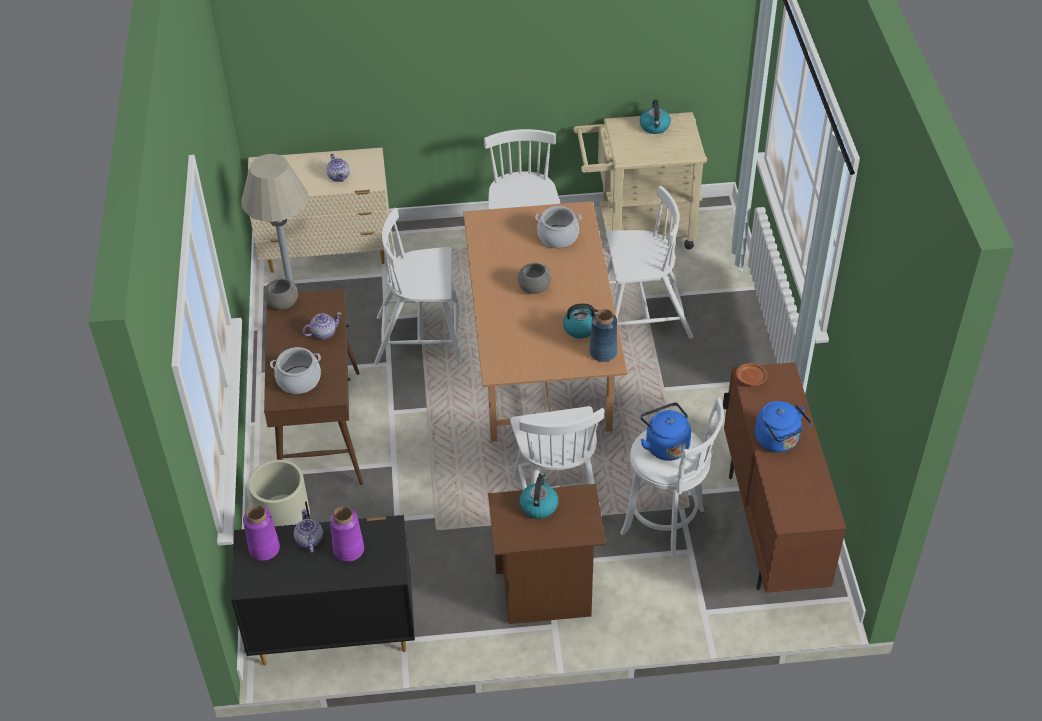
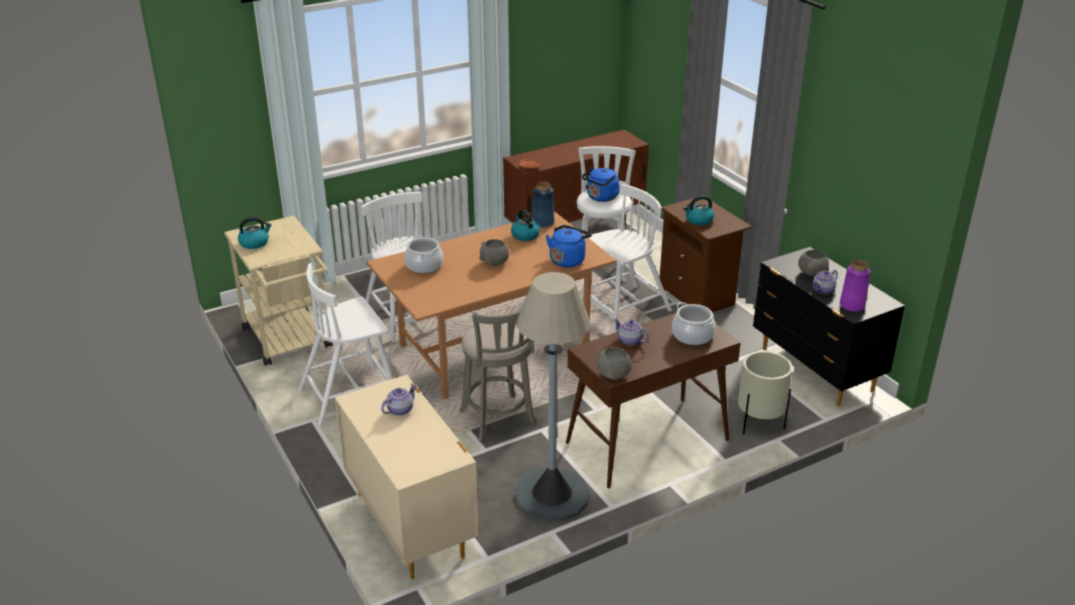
camera: 115 degrees left, 15 degrees down
purple vase [330,506,364,562] -> grey bowl [798,250,829,276]
white chair [374,208,462,365] -> grey stool [459,310,537,442]
blue kettle [755,401,811,452] -> blue kettle moved to [546,225,592,267]

